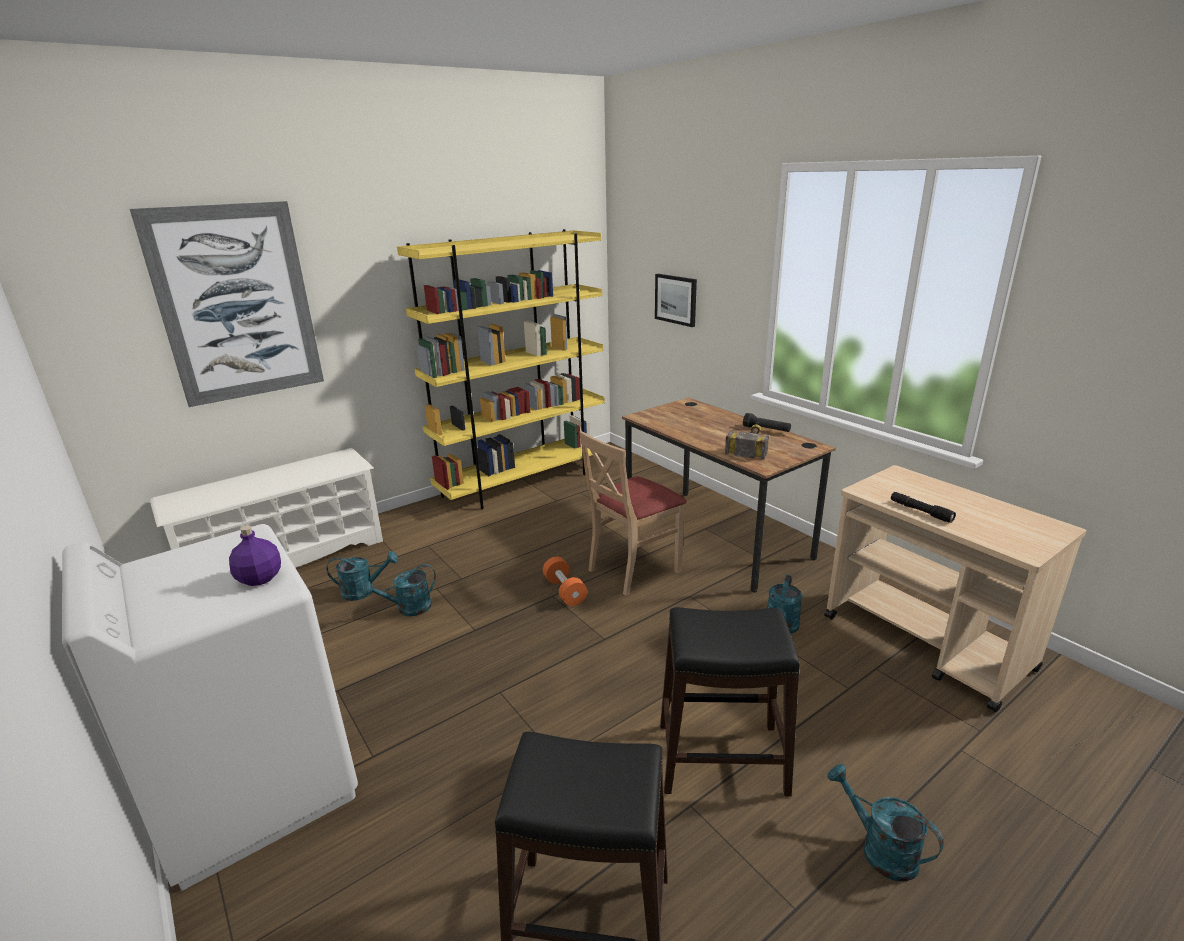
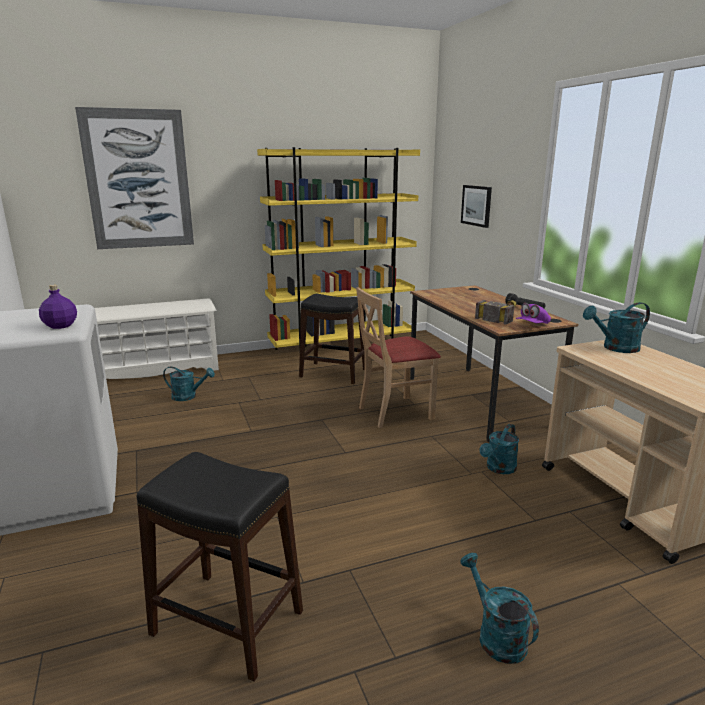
camera: 15 degrees right, 5 degrees down
turquoise watering can [362,564,436,616] -> turquoise watering can moved to [583,302,650,353]
orange dumbbell [543,557,587,606] -> none
black stool [660,607,800,796] -> black stool moved to [299,294,365,384]
black flashlight [891,492,956,523] -> none
none -> purple cap [516,303,551,324]

